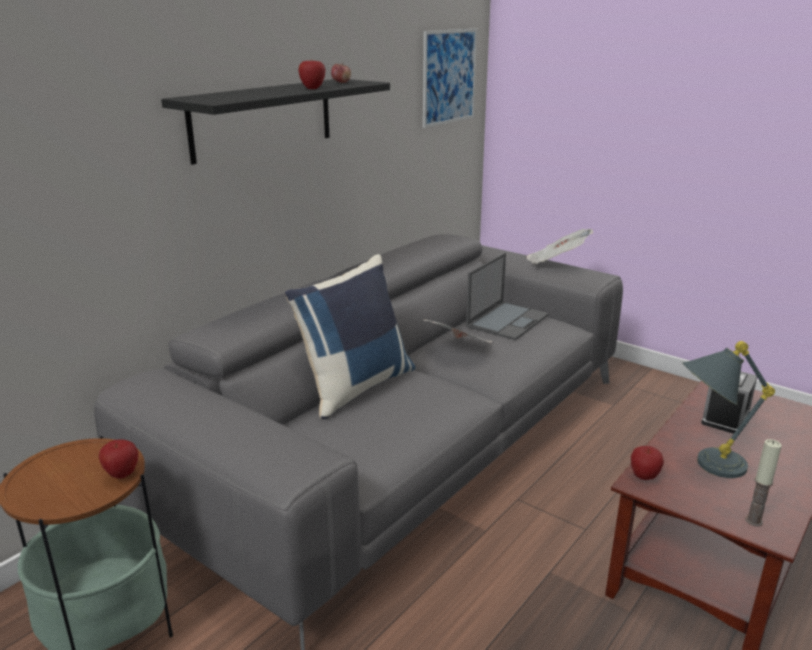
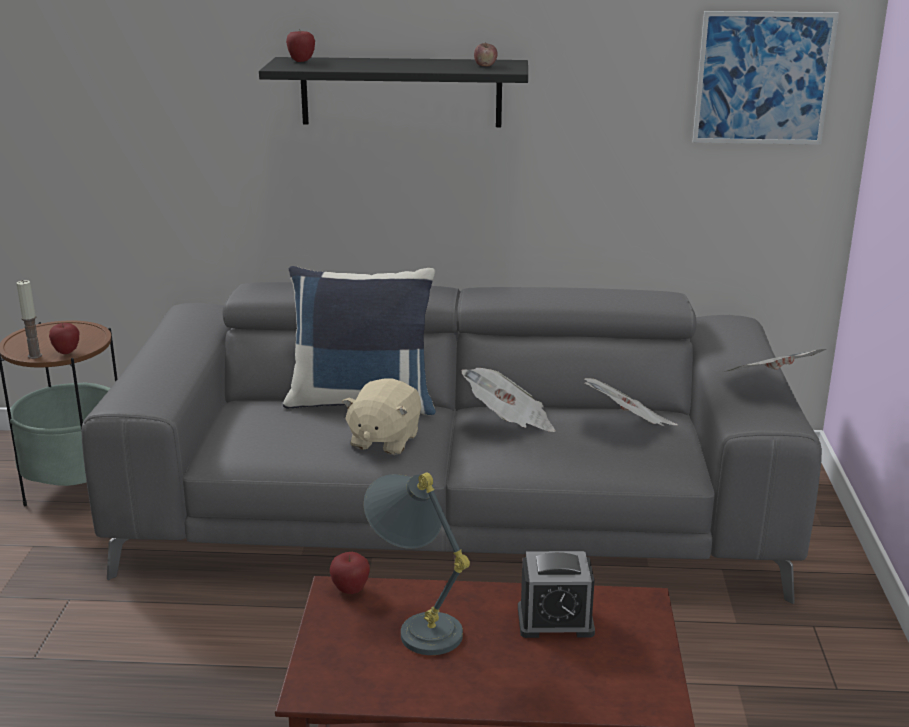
camera: 55 degrees right, 0 degrees up
apple [298,60,326,89] -> apple moved to [286,29,315,62]
laptop [466,253,549,341] -> newspaper [584,378,678,426]
candle [745,439,782,527] -> candle moved to [17,280,42,359]
none -> beige plush toy [342,378,421,455]

